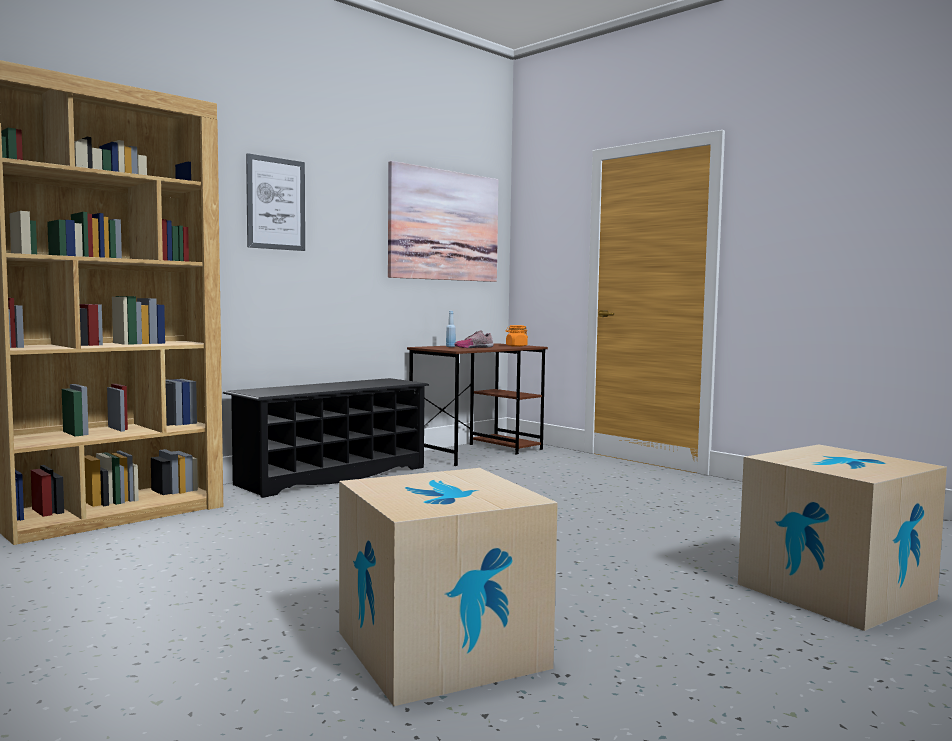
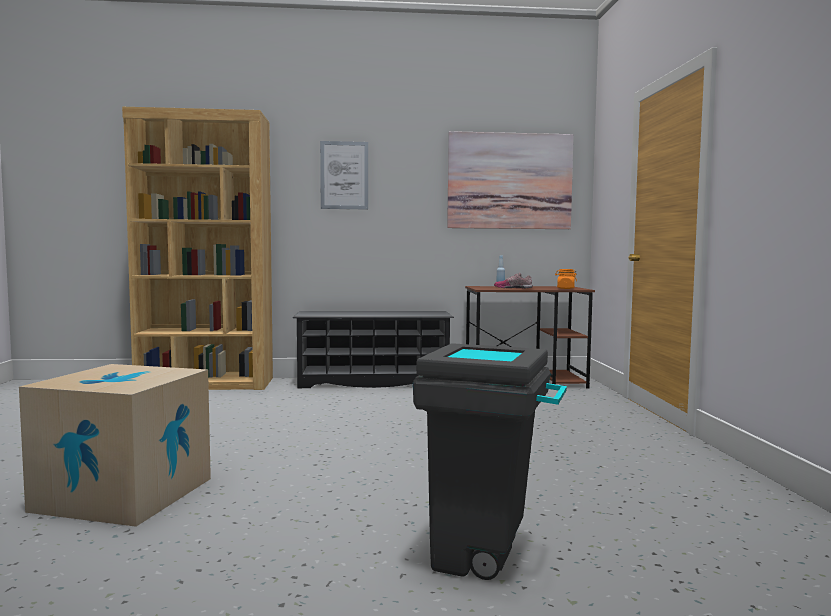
camera: 40 degrees right, 0 degrees up
cardboard box [738,445,947,631] -> grey trash can [413,343,567,580]

